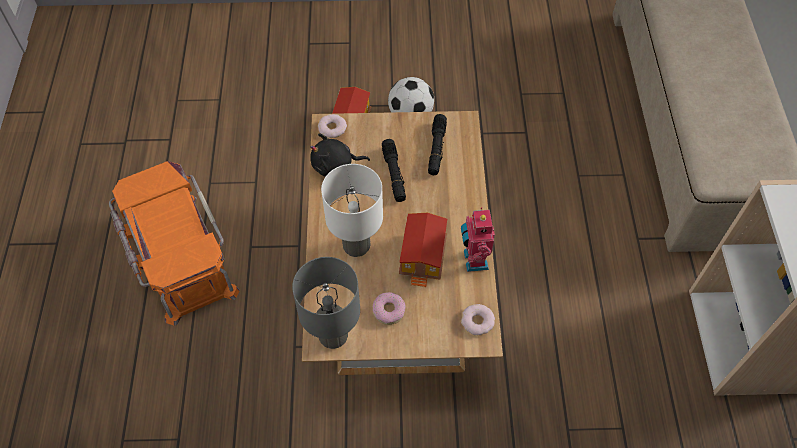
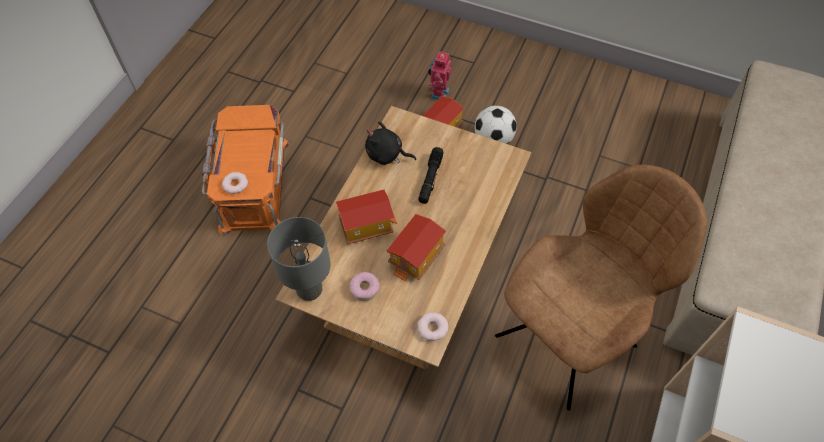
camera: 25 degrees right, 0 degrees up
donut [318,114,347,138] -> donut moved to [222,172,248,194]
white table lamp [321,164,383,257] -> toy house [336,190,397,244]
black flashlight [428,114,447,175] -> none
toy robot [461,207,495,272] -> toy robot moved to [428,50,451,100]
none -> brown chair [495,165,707,410]

